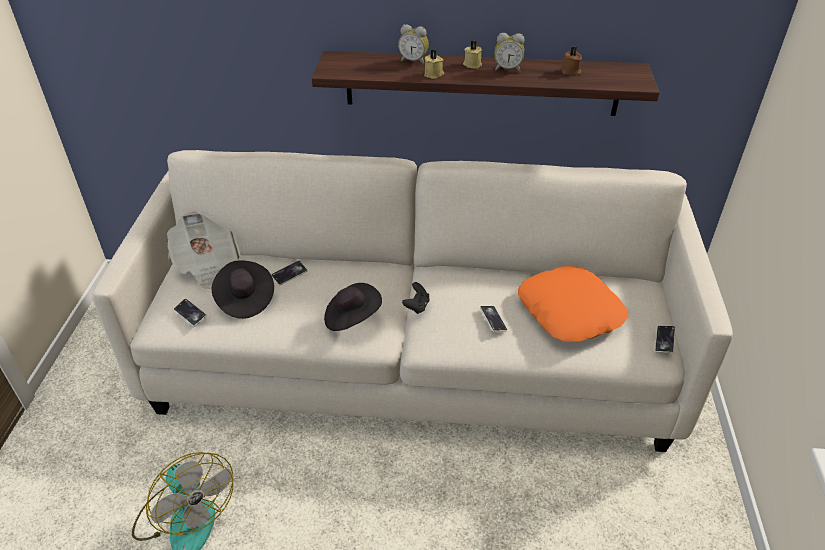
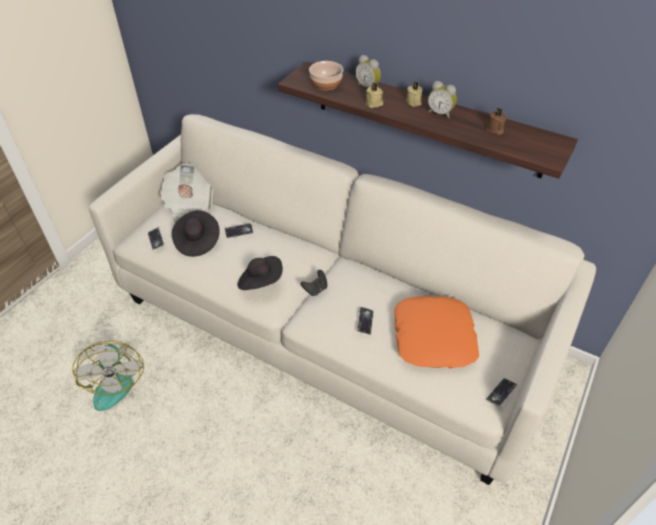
camera: 25 degrees right, 5 degrees up
none -> bowl [309,61,343,91]

